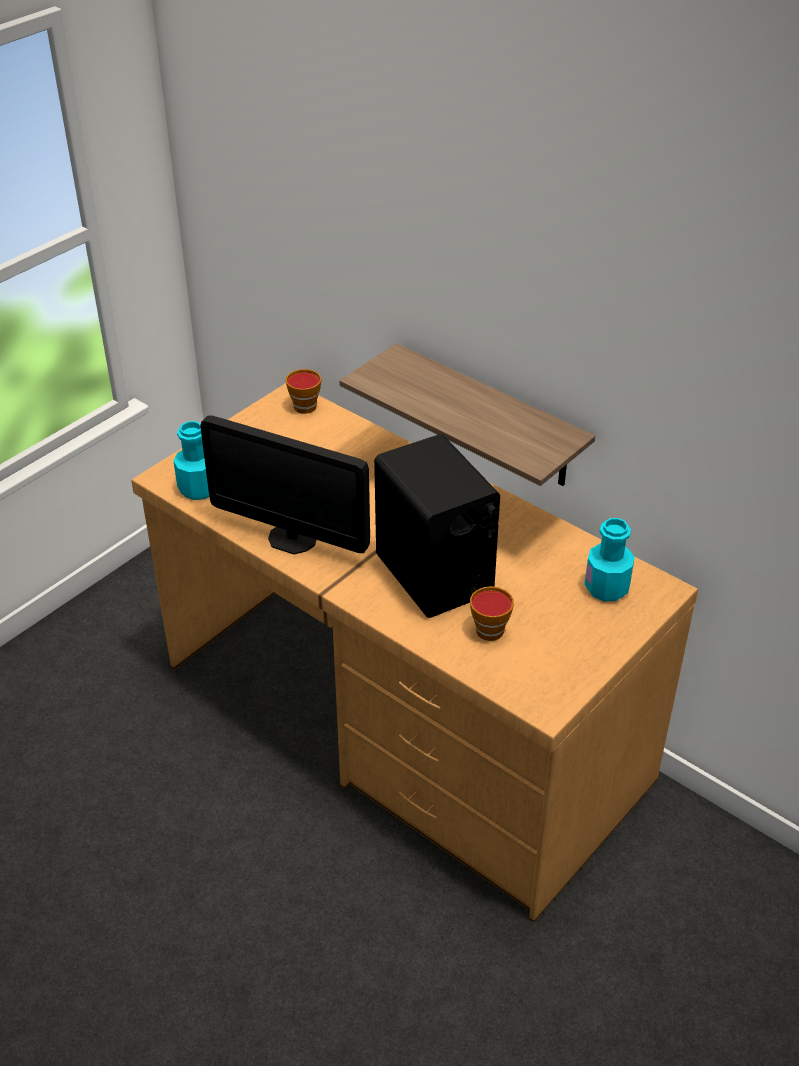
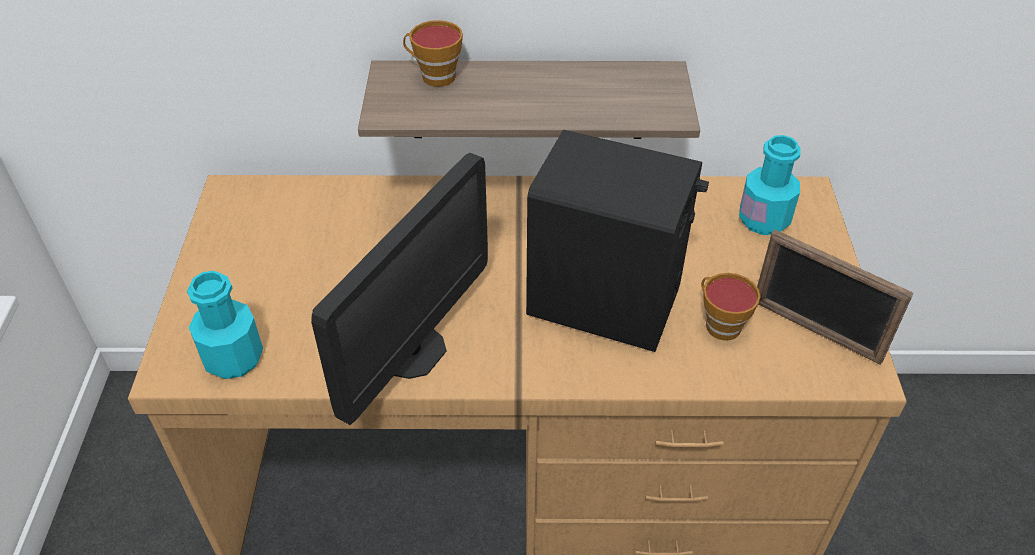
camera: 40 degrees left, 5 degrees up
monitor [200,415,370,554] -> monitor turned 45 degrees counterclockwise [311,153,488,425]
cup [285,369,322,414] -> cup moved to [403,20,463,87]
none -> picture frame [757,229,914,365]

